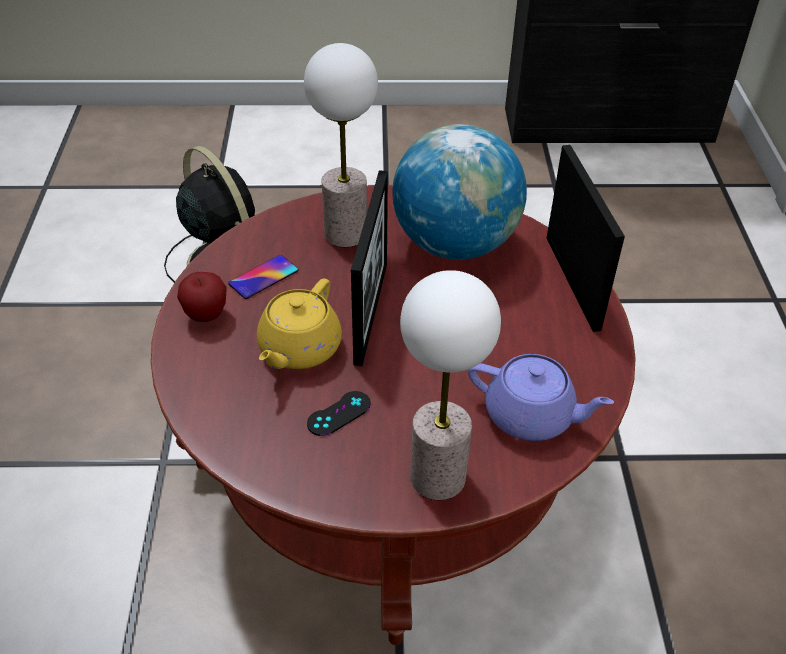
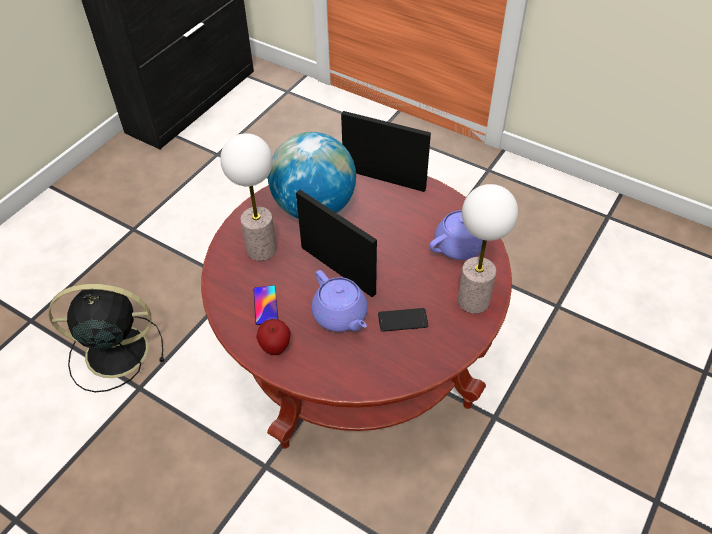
camera: 55 degrees left, 5 degrees up
yellow teapot [257,279,342,369] -> purple teapot [311,270,368,332]
black game controller [307,391,371,436] -> phone [378,308,429,332]

